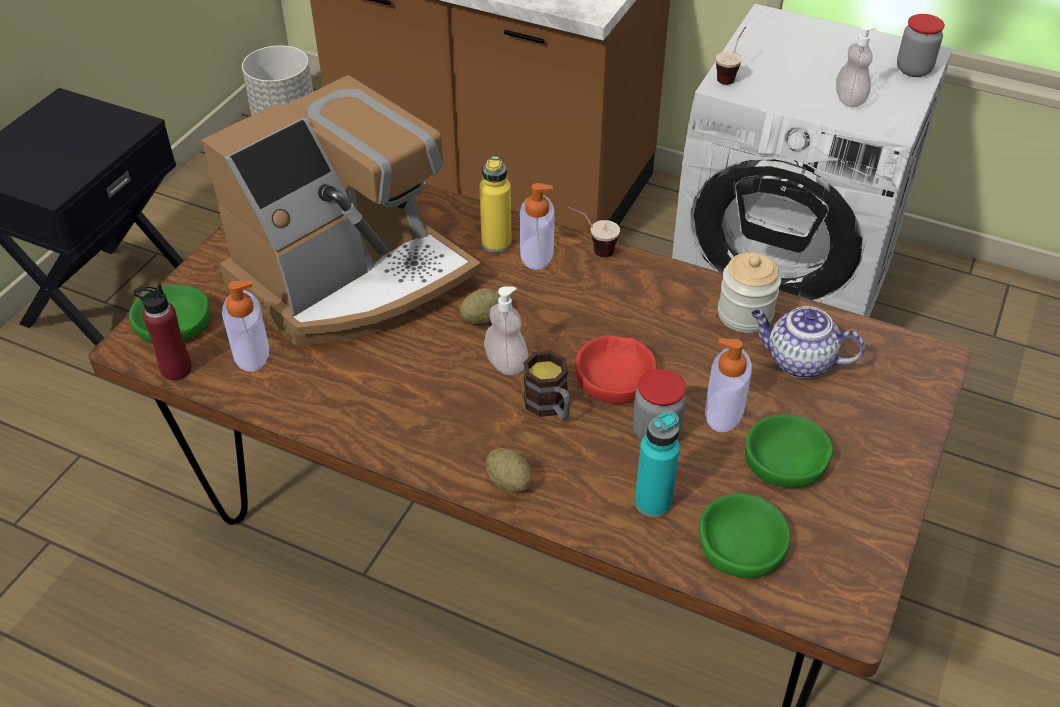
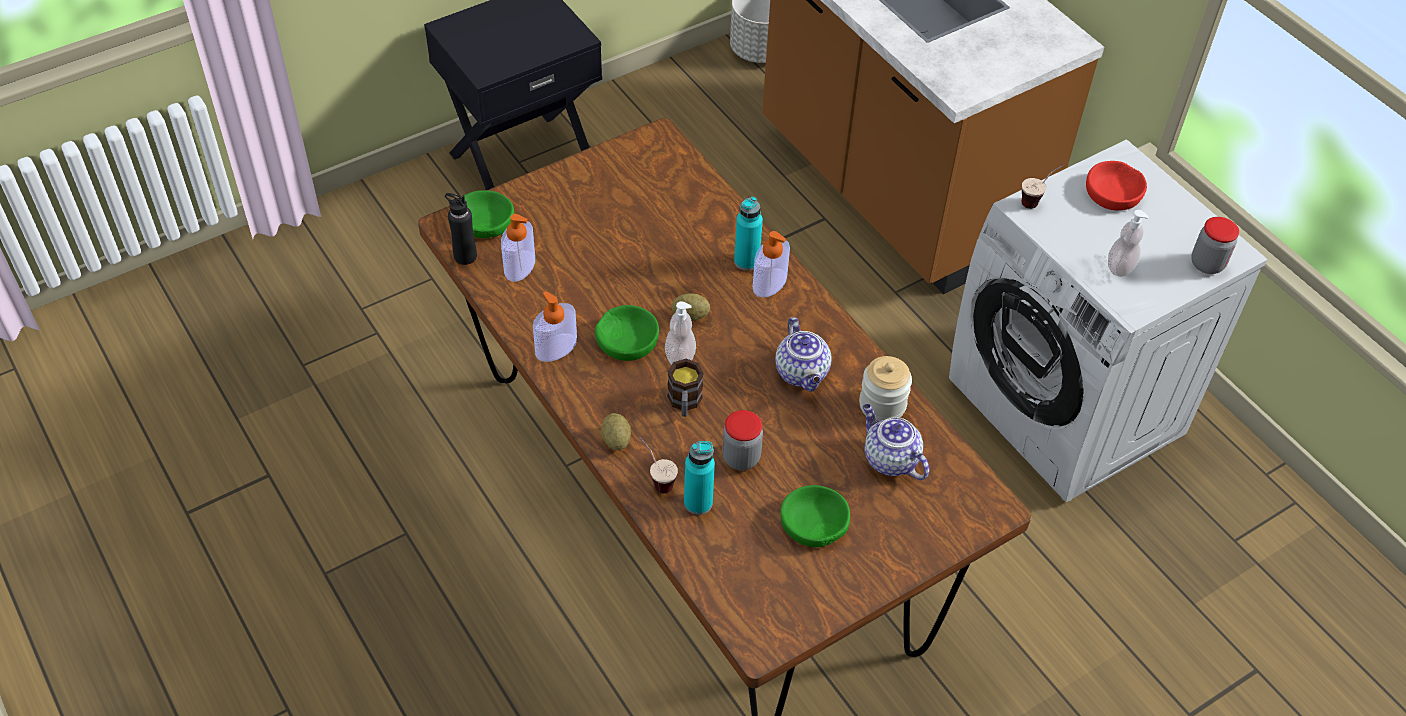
camera: 30 degrees right, 5 degrees up
red bottle [134,283,192,381] -> black bottle [445,193,477,265]
coffee machine [202,75,481,347] -> none
yellow bottle [479,156,512,253] -> turquoise bottle [734,197,763,271]
cup [568,207,620,257] -> cup moved to [639,437,678,493]
red bowl [575,335,657,404] -> red bowl moved to [1086,161,1147,210]
green bowl [699,494,790,579] -> green bowl moved to [595,305,659,361]
soap dispenser [705,338,752,432] -> soap dispenser moved to [533,291,577,362]
none -> teapot [775,317,831,392]

